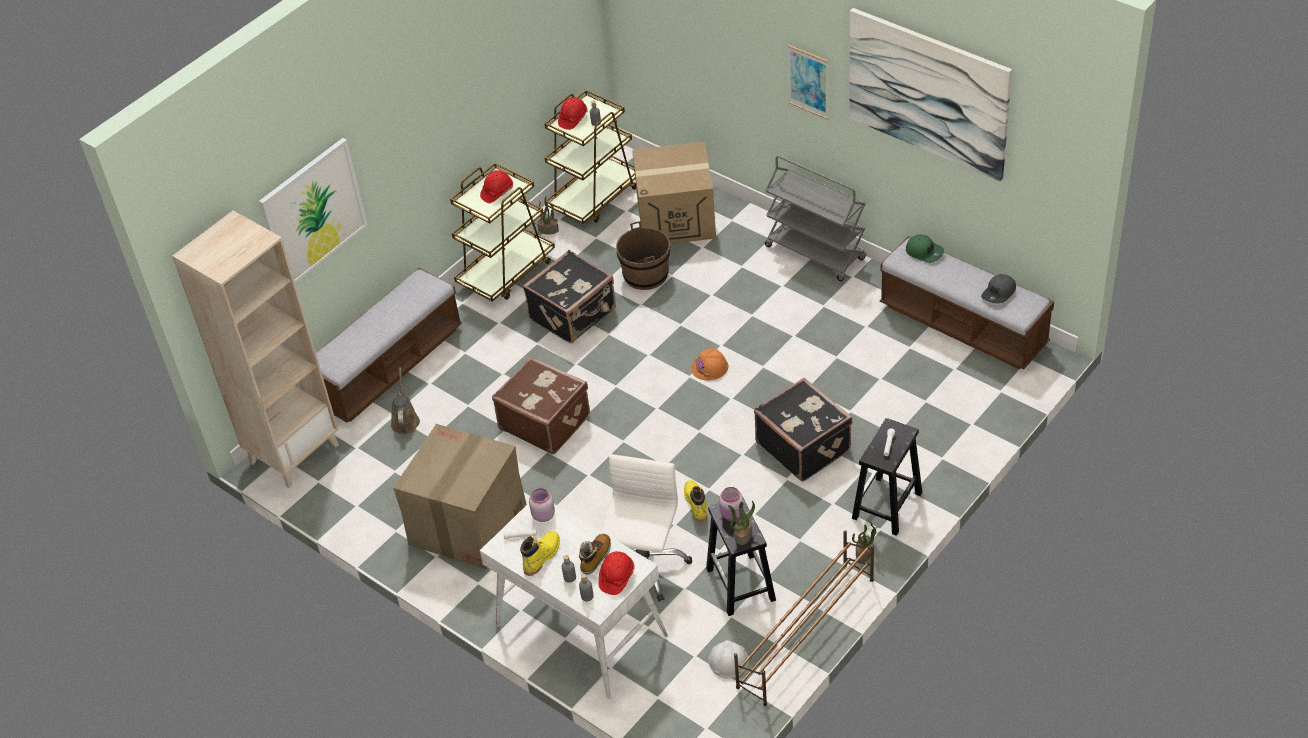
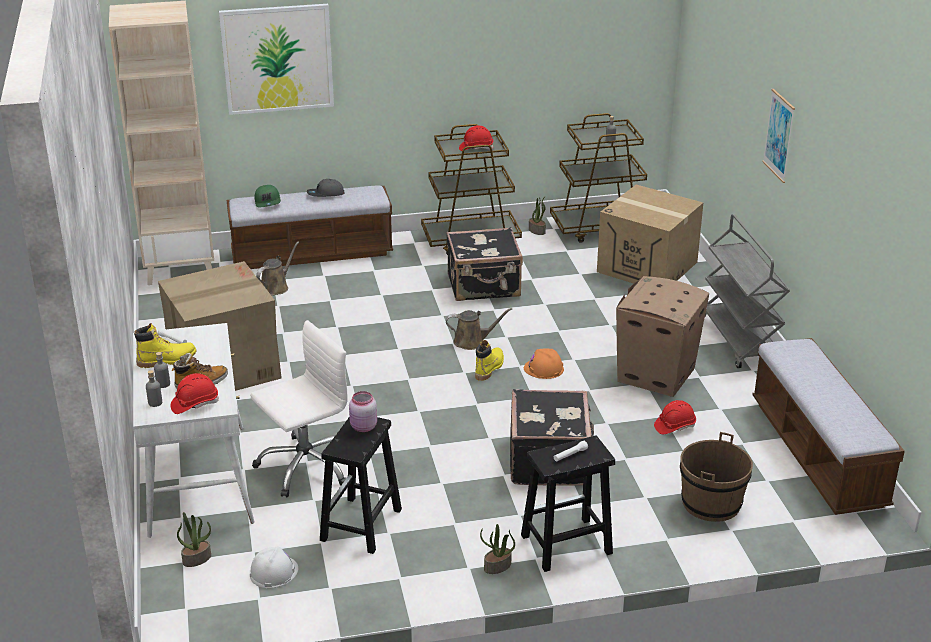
camera: 35 degrees right, 15 degrees down
brown suitcase [492,357,590,454] -> none
pink jar [529,488,555,522] -> none
red hard hat [558,97,588,130] -> red hard hat moved to [654,400,696,435]
brown bucket [616,221,670,290] -> brown bucket moved to [680,432,753,522]
yellow boot [684,480,707,523] -> yellow boot moved to [475,340,504,381]
potted plant [728,501,755,545] -> potted plant moved to [177,512,211,567]
brown shoe rack [734,530,874,706] -> none
picture [849,8,1012,182] -> none
green cap [906,234,944,263] -> green cap moved to [254,185,281,207]
grey cap [981,274,1016,304] -> grey cap moved to [307,179,344,197]
none -> brown watering can [446,308,513,350]
none -> cardboard box [616,276,709,397]

